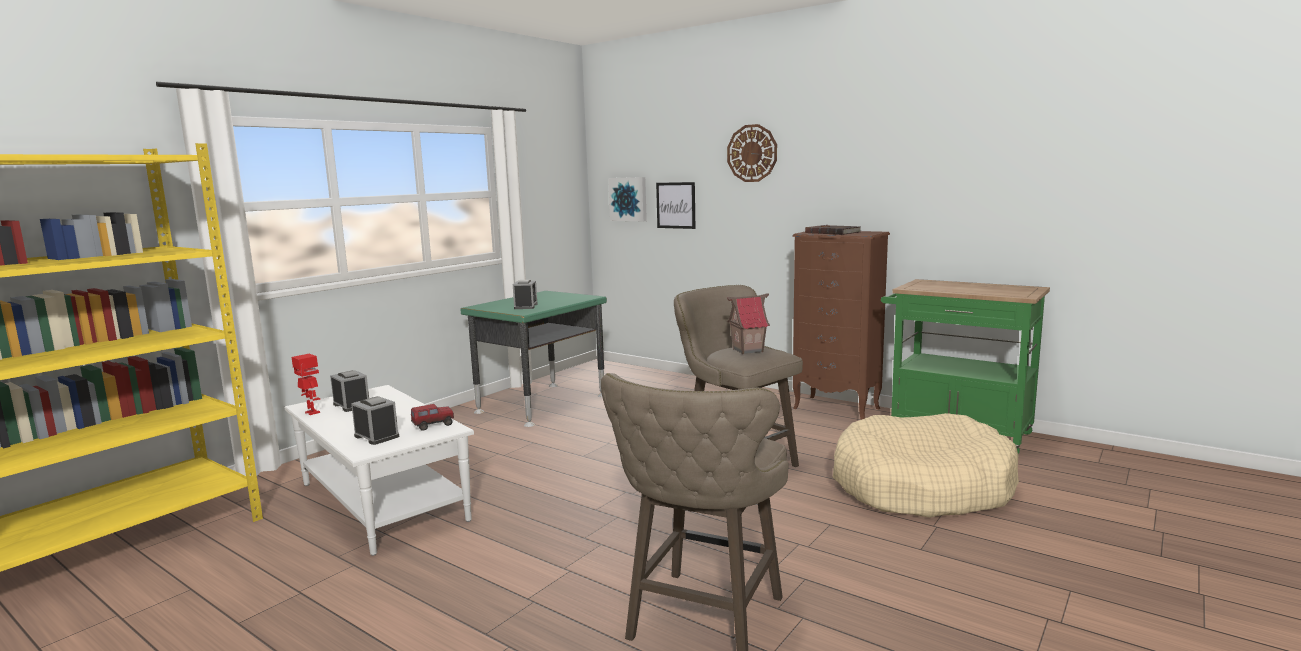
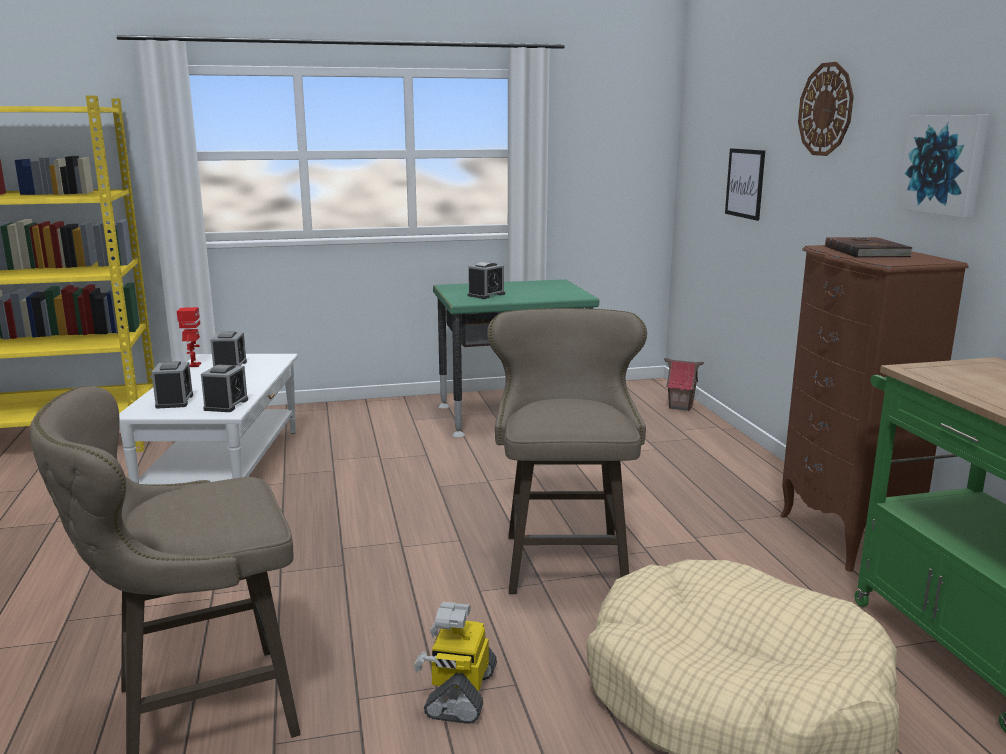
camera: 40 degrees right, 5 degrees up
toy truck [411,404,454,431] -> alarm clock [201,365,248,412]
picture [608,177,647,221] -> picture moved to [898,115,990,218]
toy house [727,293,770,354] -> toy house moved to [664,358,704,411]
none -> toy robot [414,602,497,724]

